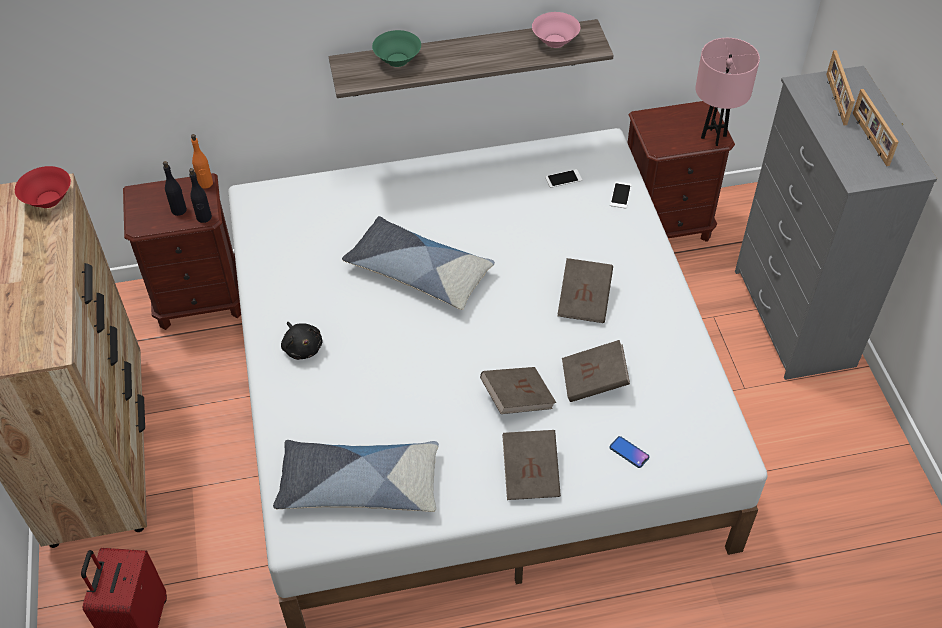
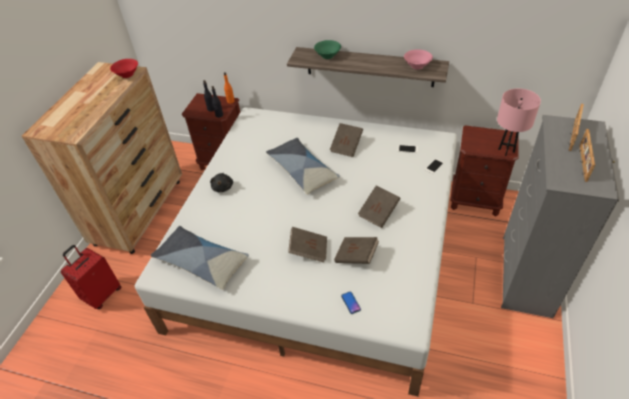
camera: 30 degrees right, 5 degrees down
brown book [502,430,561,500] -> brown book moved to [330,123,363,157]

